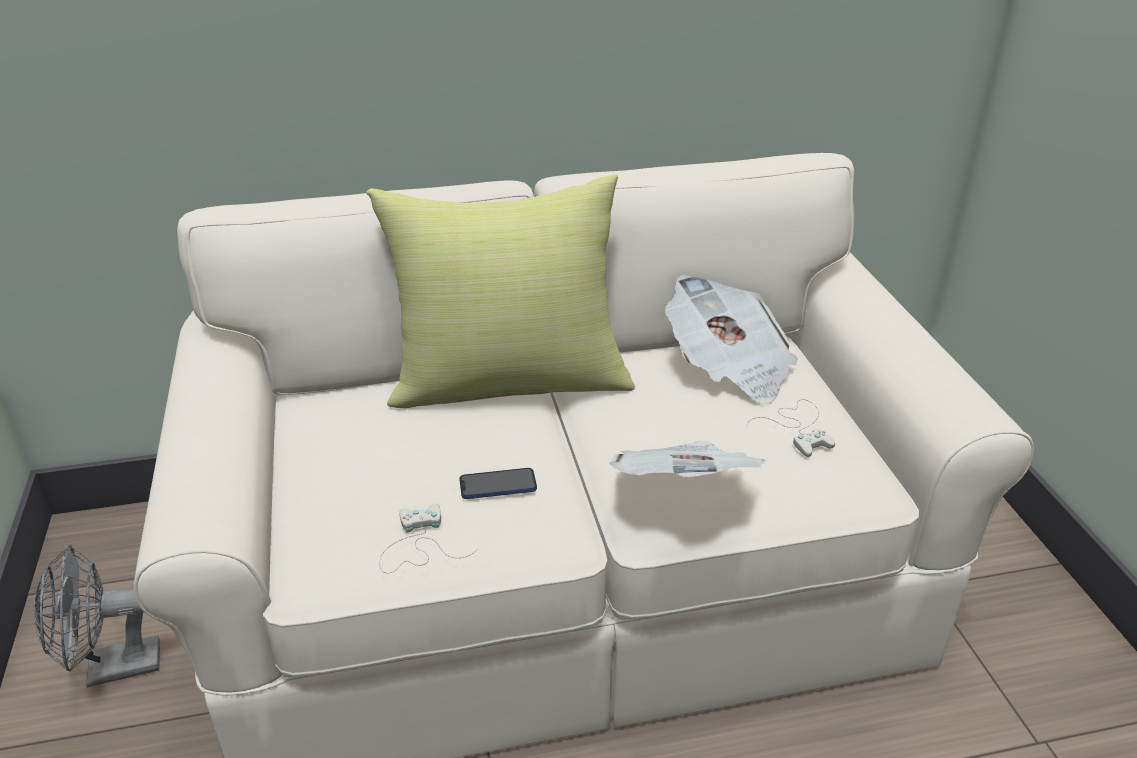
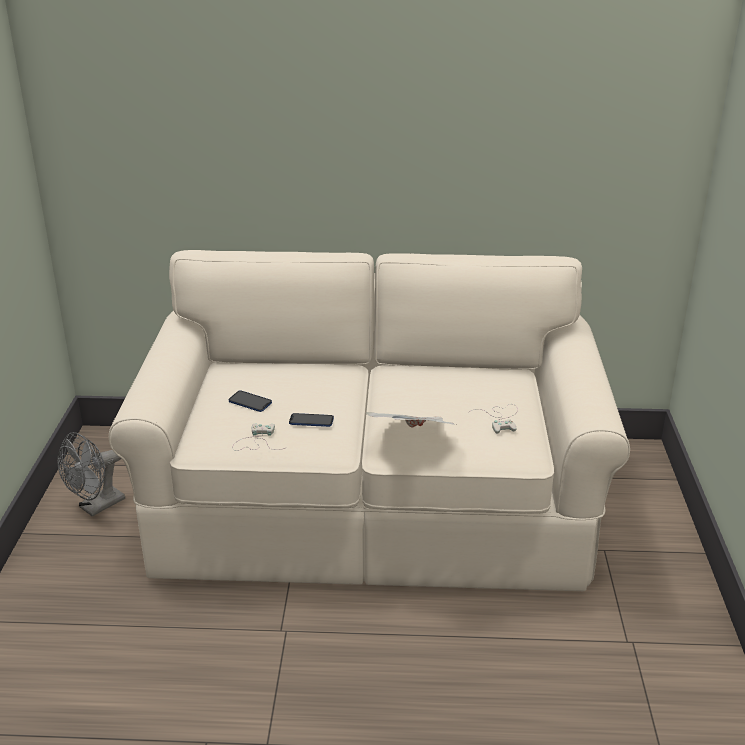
camera: 15 degrees right, 5 degrees down
grey fan [34,545,160,688] -> grey fan turned 45 degrees counterclockwise [57,432,125,517]
yellow pillow [366,174,635,408] -> none
newspaper [665,275,798,404] -> none
none -> phone [229,390,272,412]

